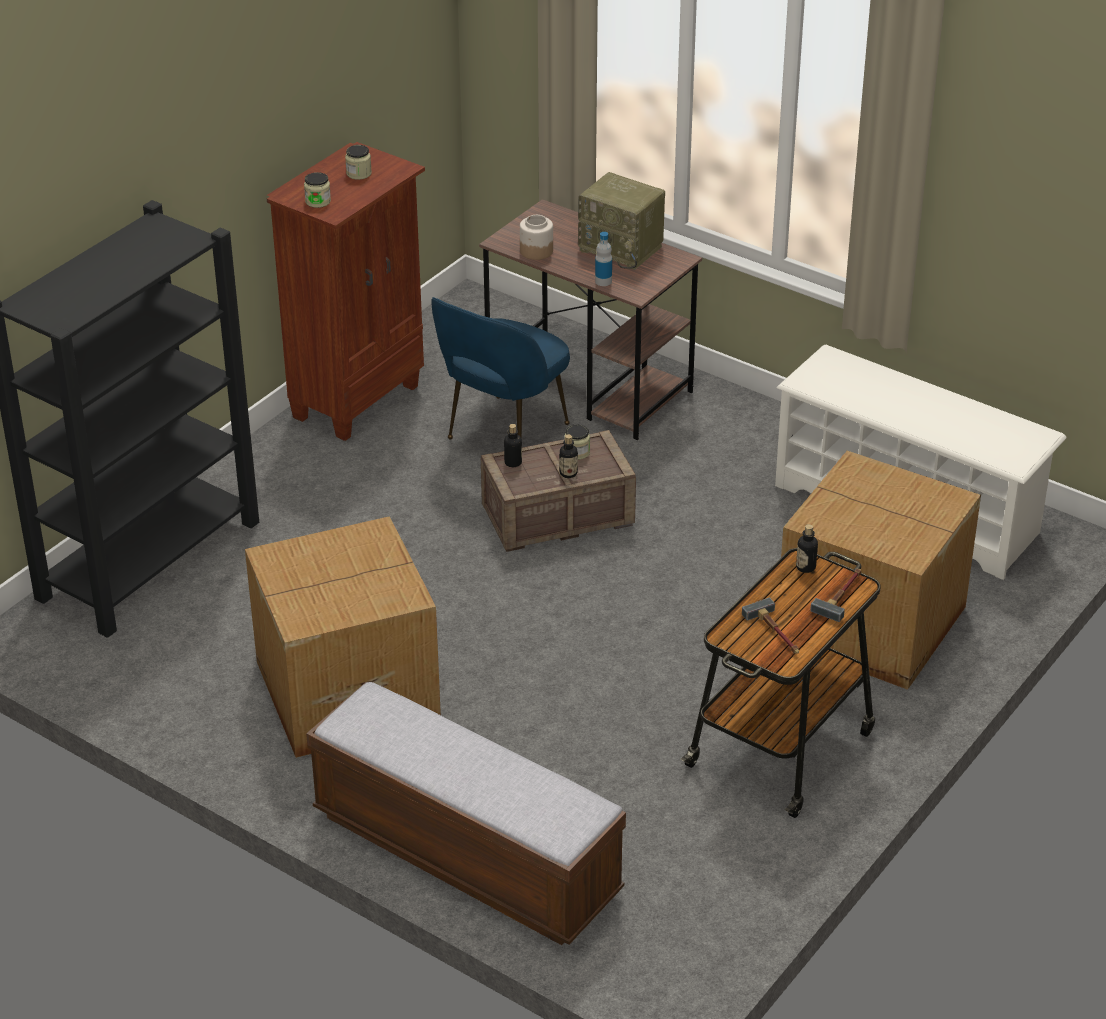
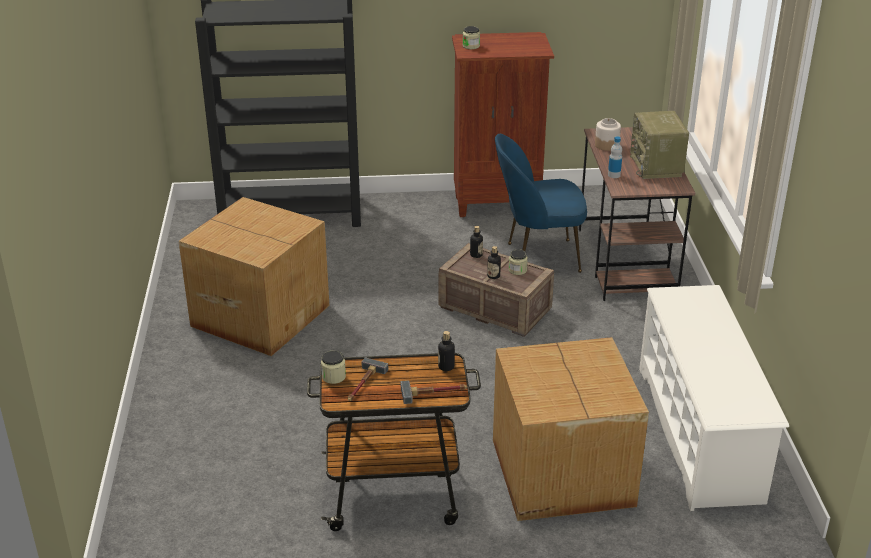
camera: 50 degrees right, 5 degrees down
bench [306,682,626,945] -> none
jar [345,145,372,180] -> jar moved to [321,351,346,384]

